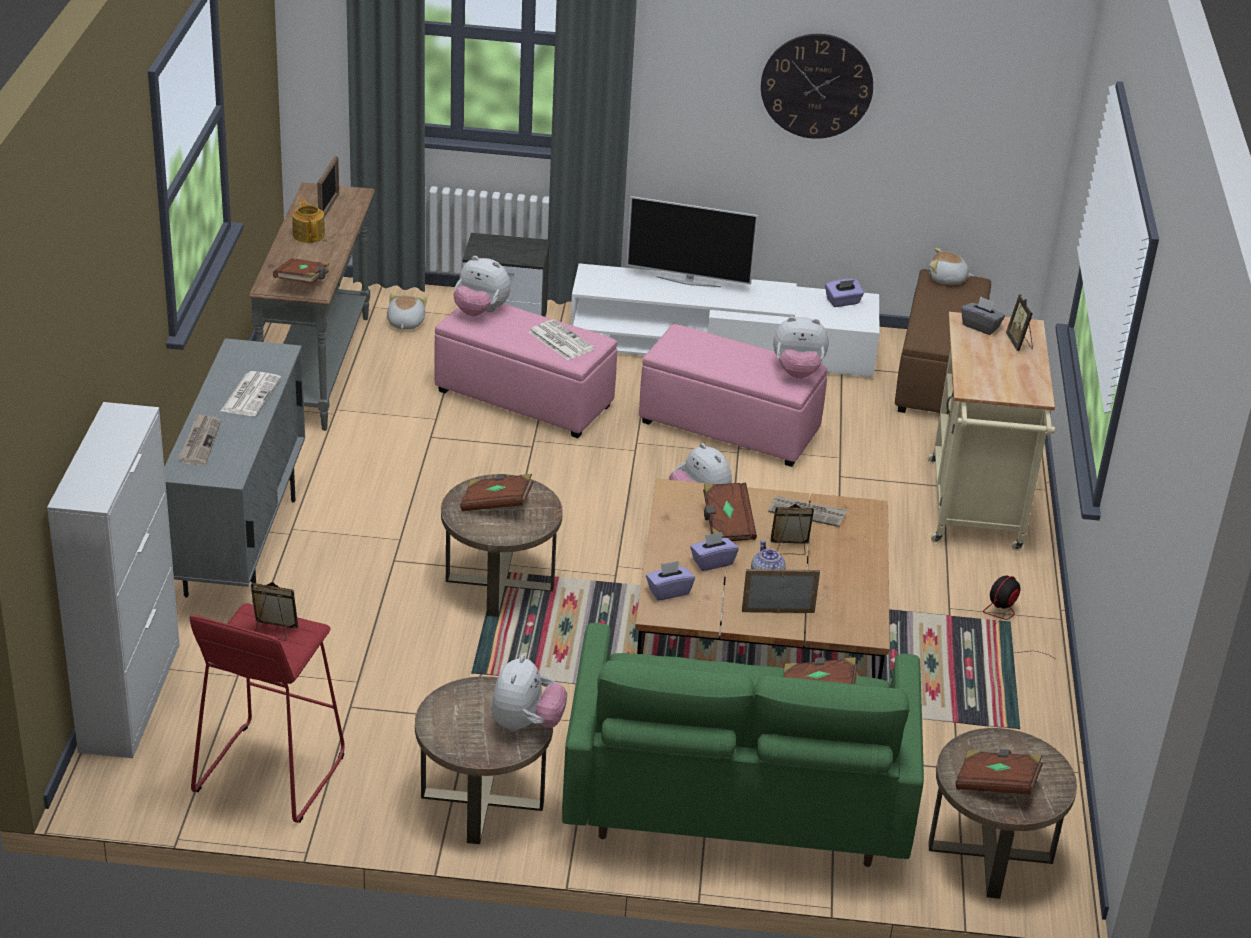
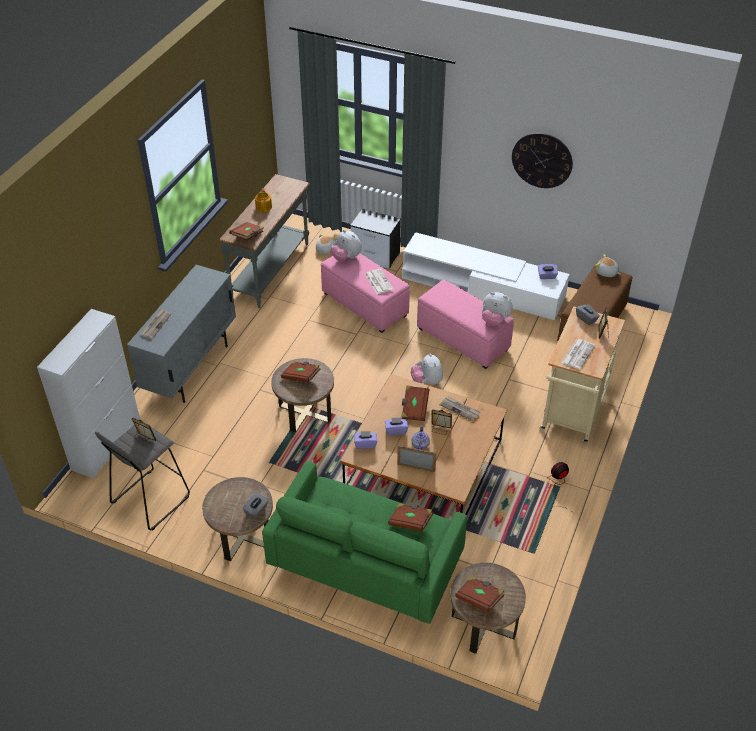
camera: 20 degrees right, 10 degrees up
red stool [190,603,345,823] -> grey stool [95,425,190,530]
newspaper [221,371,281,416] -> newspaper moved to [562,339,595,369]
picture frame [317,156,339,217] -> none
plush toy [491,655,567,732] -> grey tissue box [243,492,269,519]
television [626,196,758,287] -> none

